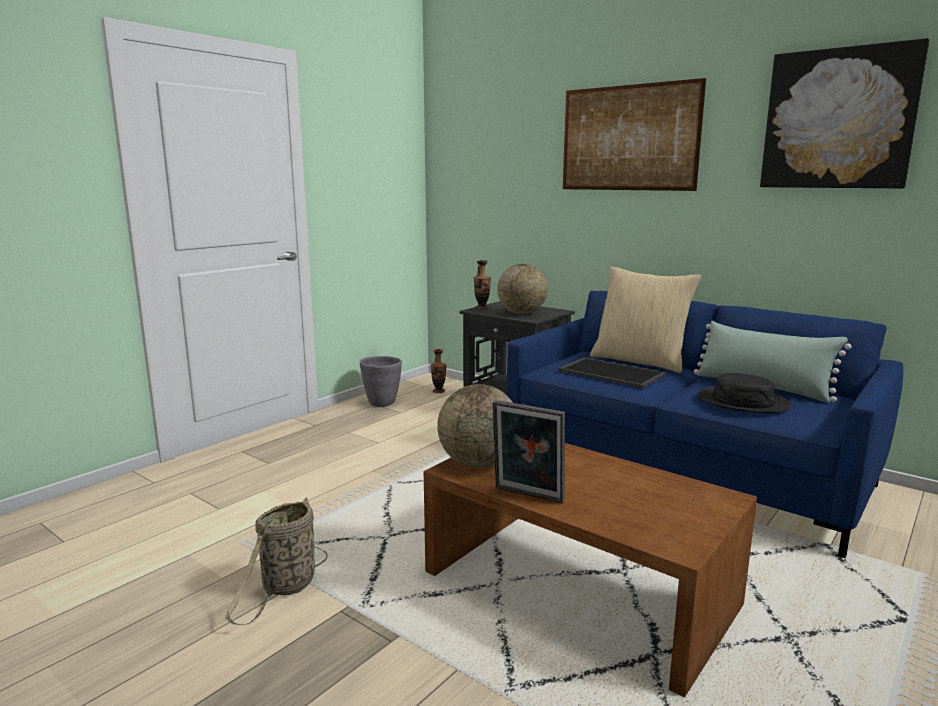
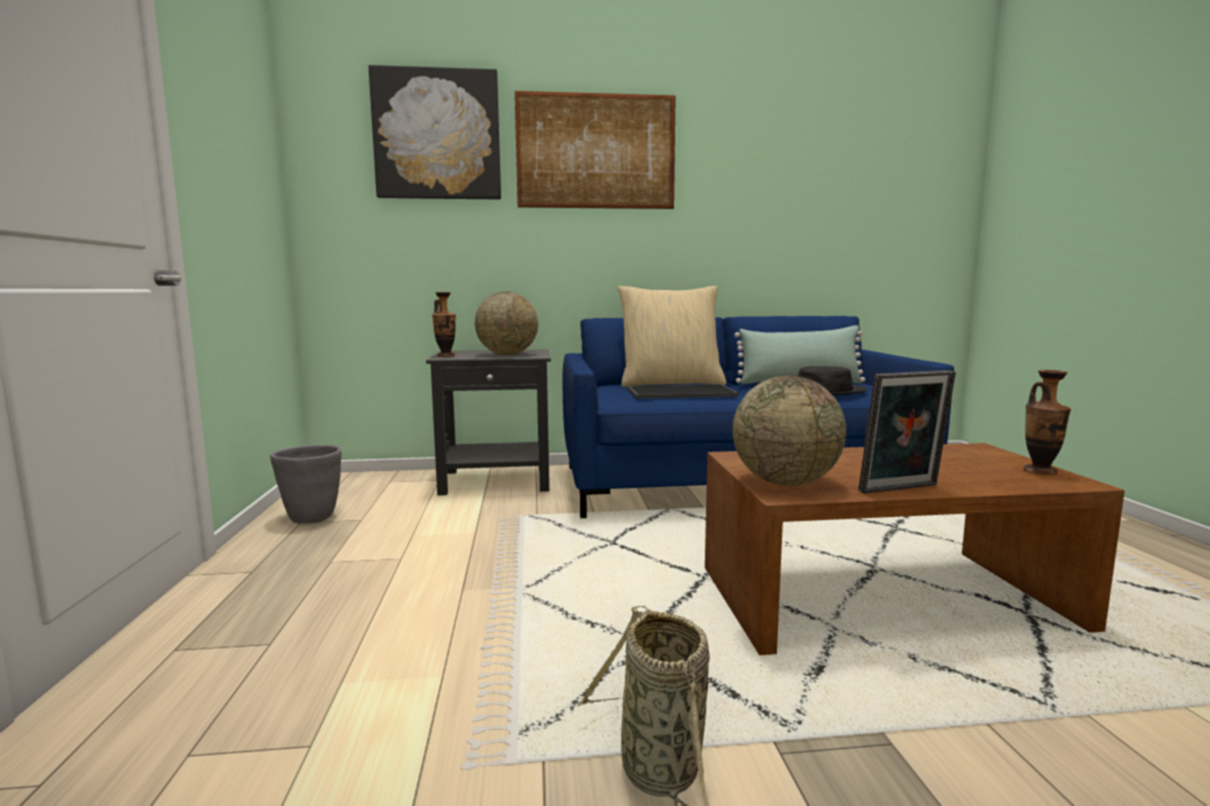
camera: 45 degrees left, 5 degrees down
vase [431,349,446,393] -> vase moved to [1023,370,1071,475]
picture [760,38,930,189] -> picture moved to [368,65,501,200]

